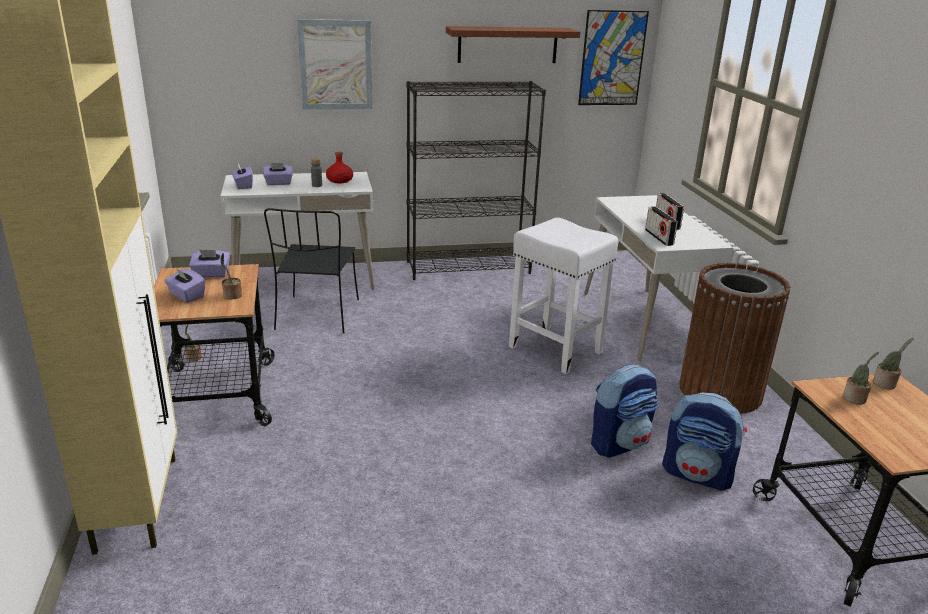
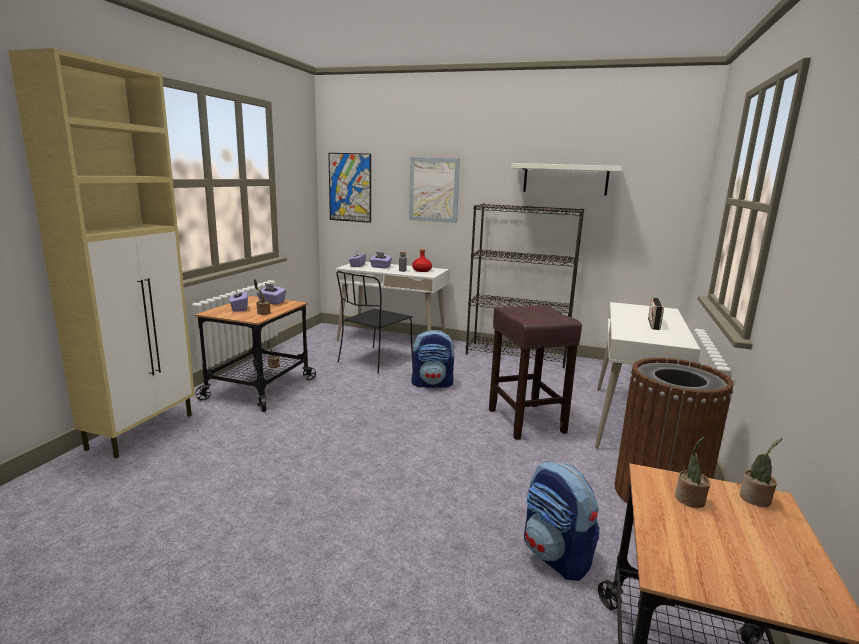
camera: 30 degrees right, 10 degrees down
brown shelf [446,26,581,63] -> white shelf [511,163,622,195]
white stool [509,218,618,374] -> brown stool [489,305,582,440]
picture [578,10,649,105] -> picture moved to [328,153,371,223]
backpack [591,365,658,457] -> backpack moved to [412,330,455,388]
radio [645,206,678,246] -> none

